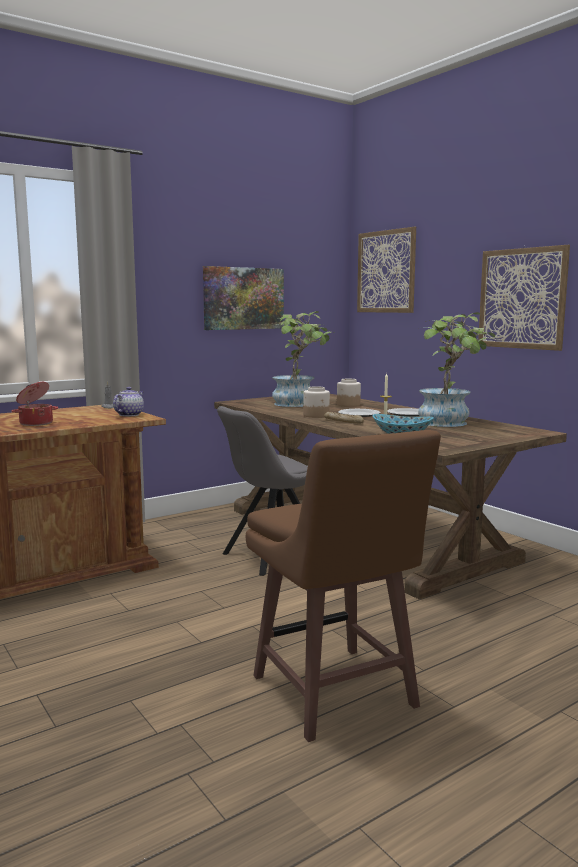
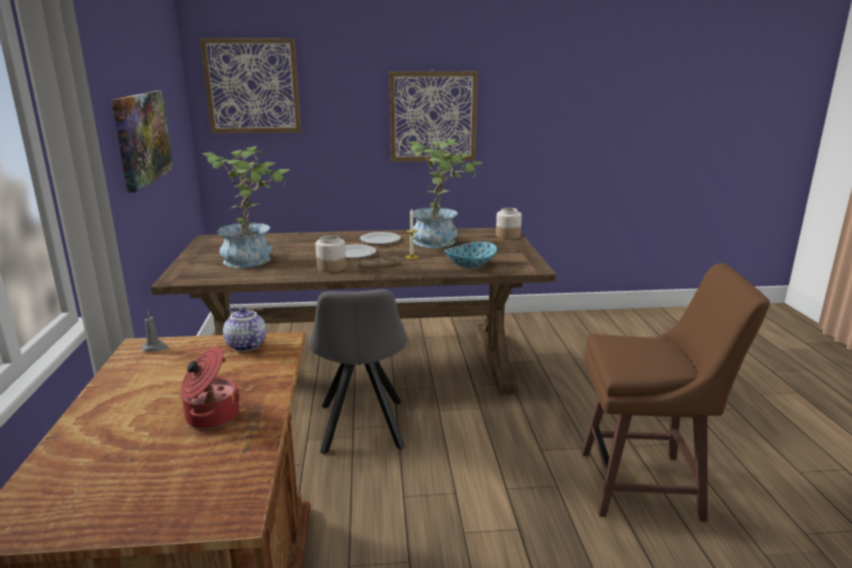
camera: 60 degrees left, 10 degrees up
jar [337,379,361,407] -> jar moved to [496,208,522,239]

